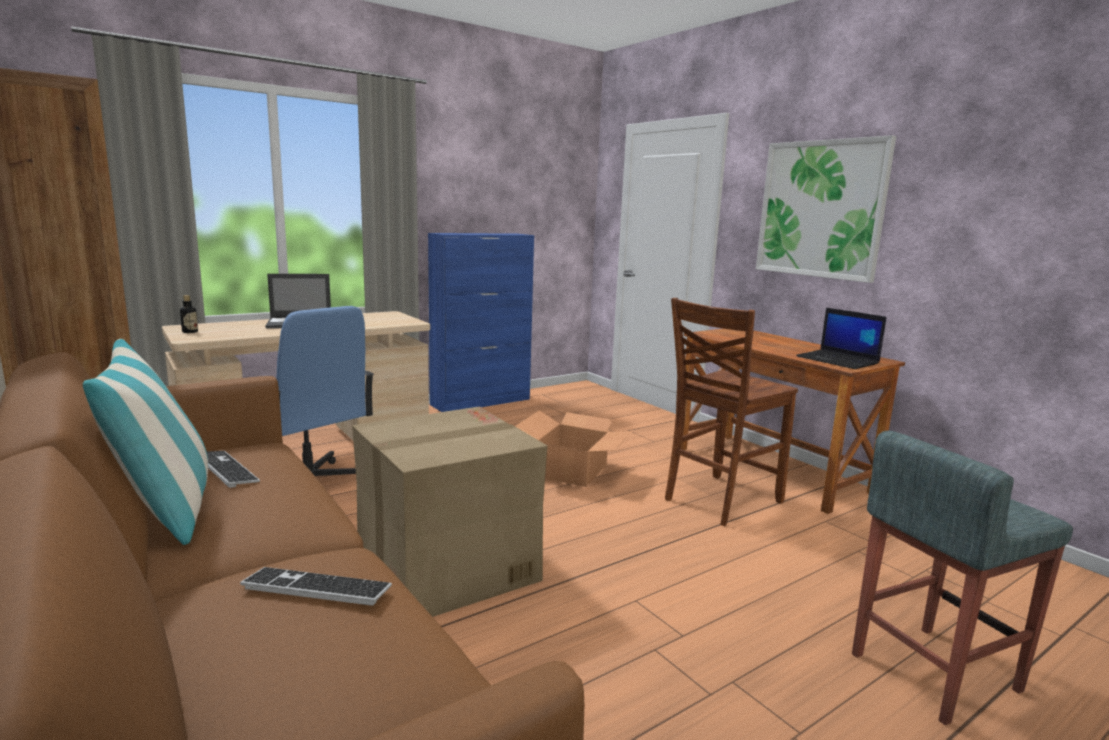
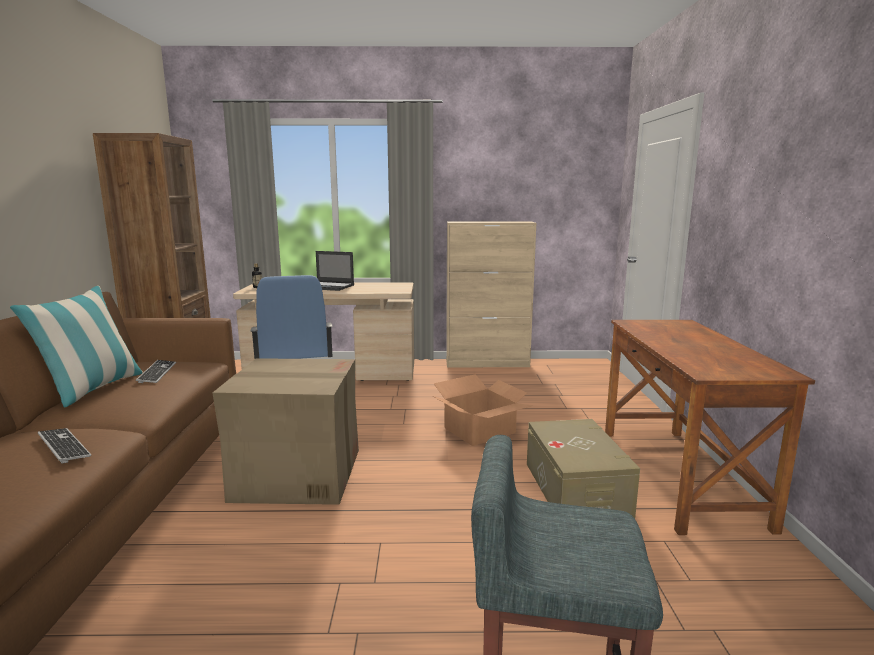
camera: 35 degrees right, 0 degrees up
blue cabinet [428,233,534,412] -> beige cabinet [446,221,537,367]
brown chair [665,298,798,526] -> beige storage box [527,419,640,518]
picture [756,135,896,283] -> none
laptop [796,308,887,369] -> none

